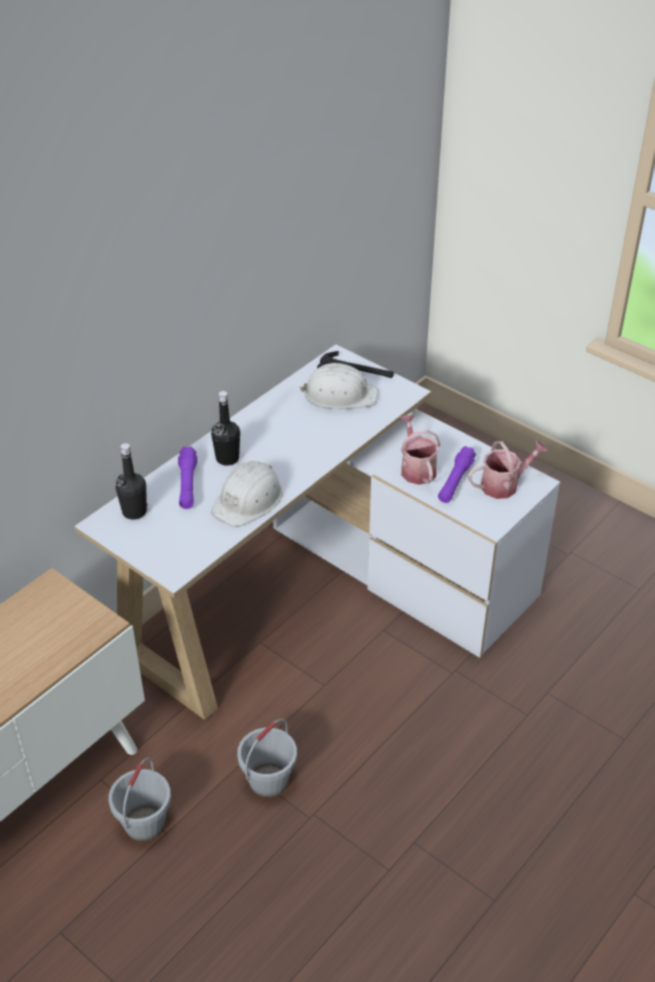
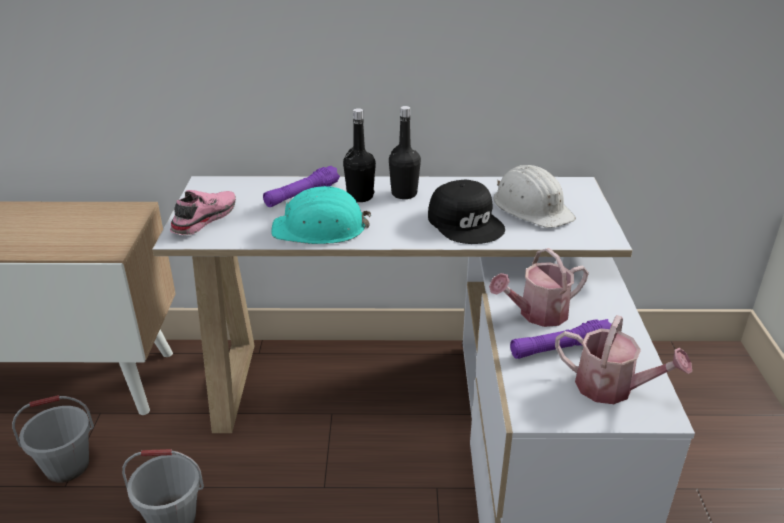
camera: 50 degrees right, 10 degrees down
black bottle [116,443,147,520] -> black bottle moved to [389,106,421,199]
white hard hat [211,461,283,527] -> turquoise hard hat [271,186,371,244]
hammer [317,351,394,378] -> none
watering can [400,414,440,485] -> watering can turned 150 degrees counterclockwise [489,248,589,327]
none -> pink shoe [170,190,236,235]
none -> black cap [428,180,505,244]

